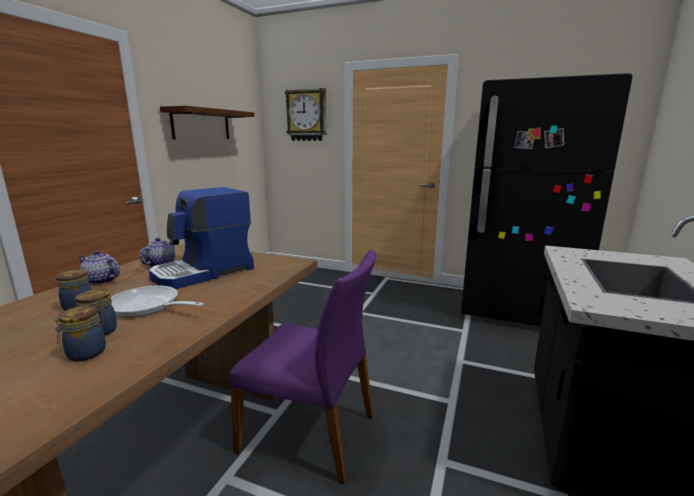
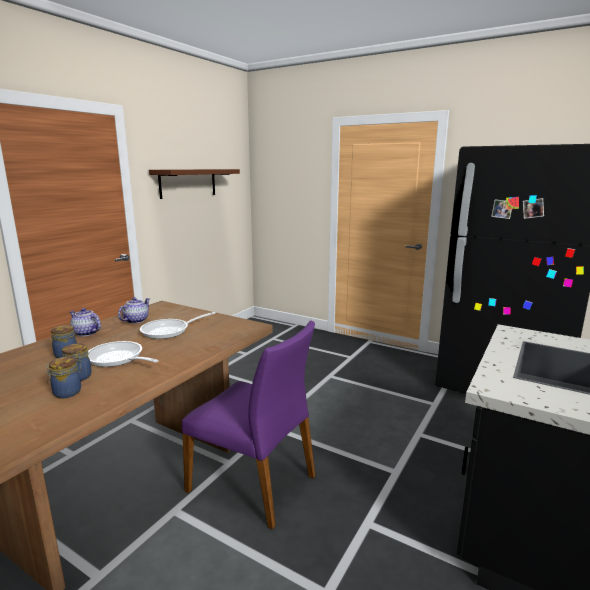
camera: 10 degrees right, 0 degrees up
coffee machine [149,187,254,289] -> frying pan [140,312,215,339]
wall clock [285,88,327,141] -> none

